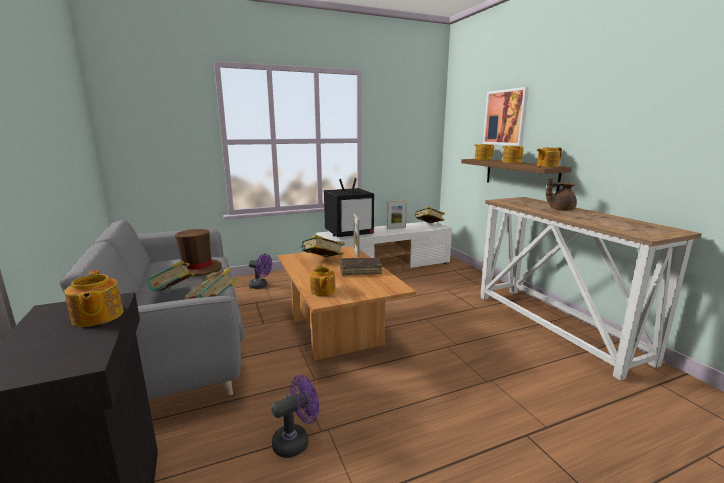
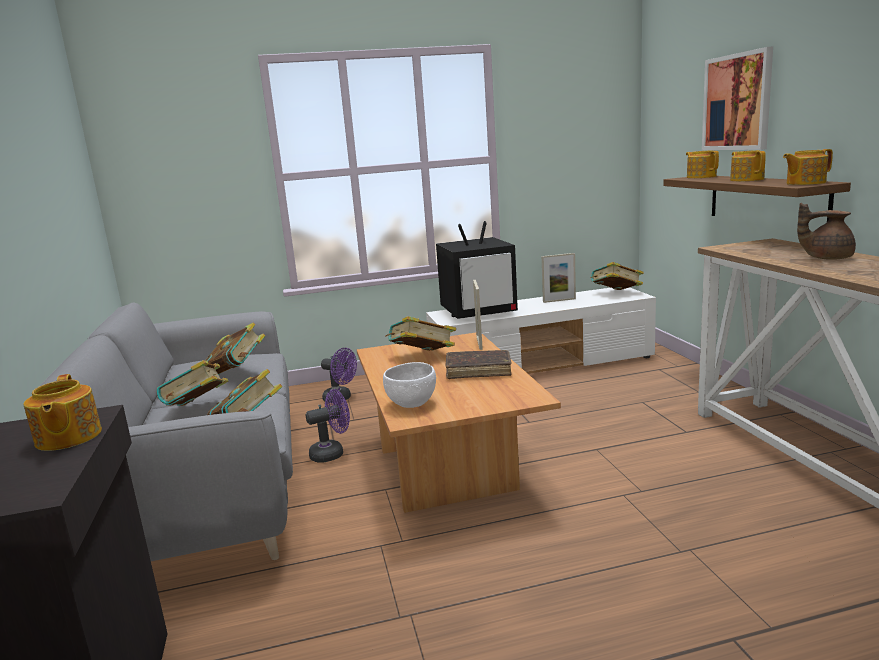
camera: 10 degrees right, 0 degrees up
brown hat [175,229,222,276] -> book [205,323,265,375]
purple fan [271,375,319,458] -> purple fan moved to [306,389,350,463]
teapot [310,264,336,296] -> white bowl [383,362,436,408]

